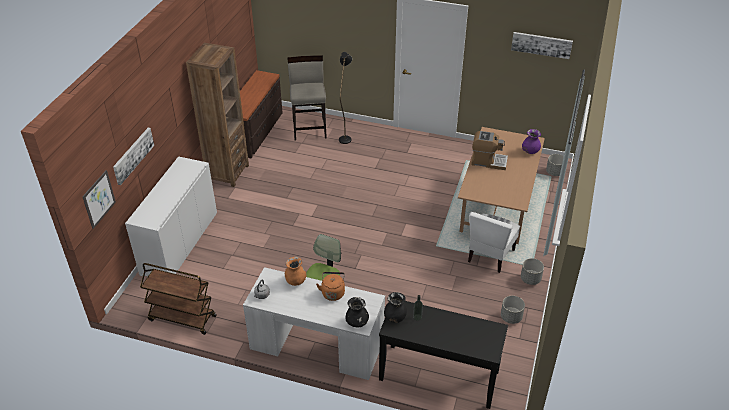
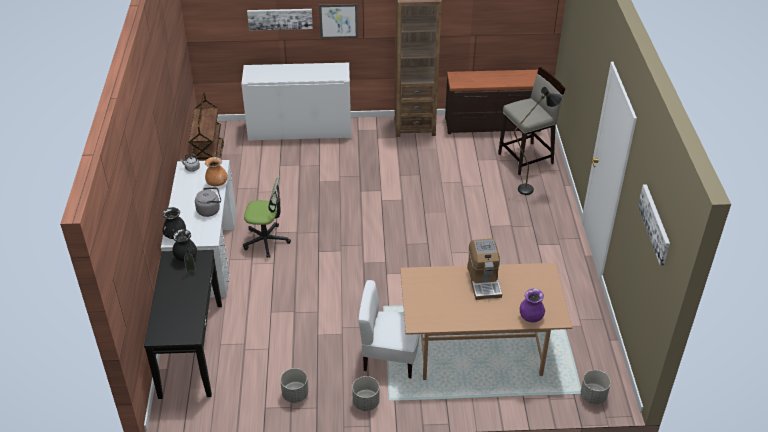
camera: 70 degrees right, 0 degrees up
picture [82,170,116,229] -> picture moved to [319,4,358,39]
orange kettle [316,272,345,301] -> grey kettle [195,187,221,217]

